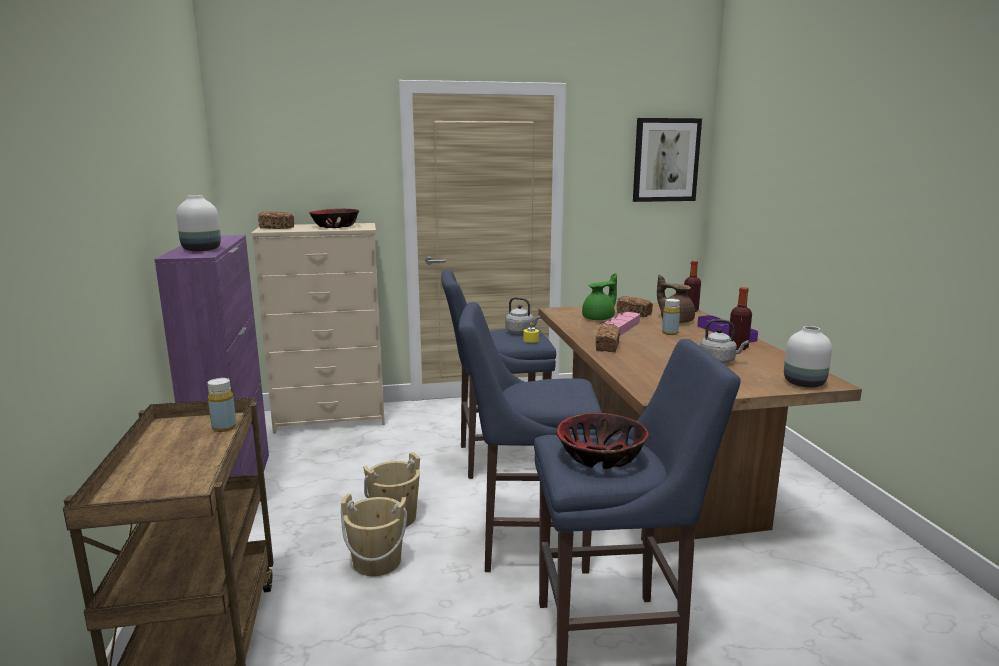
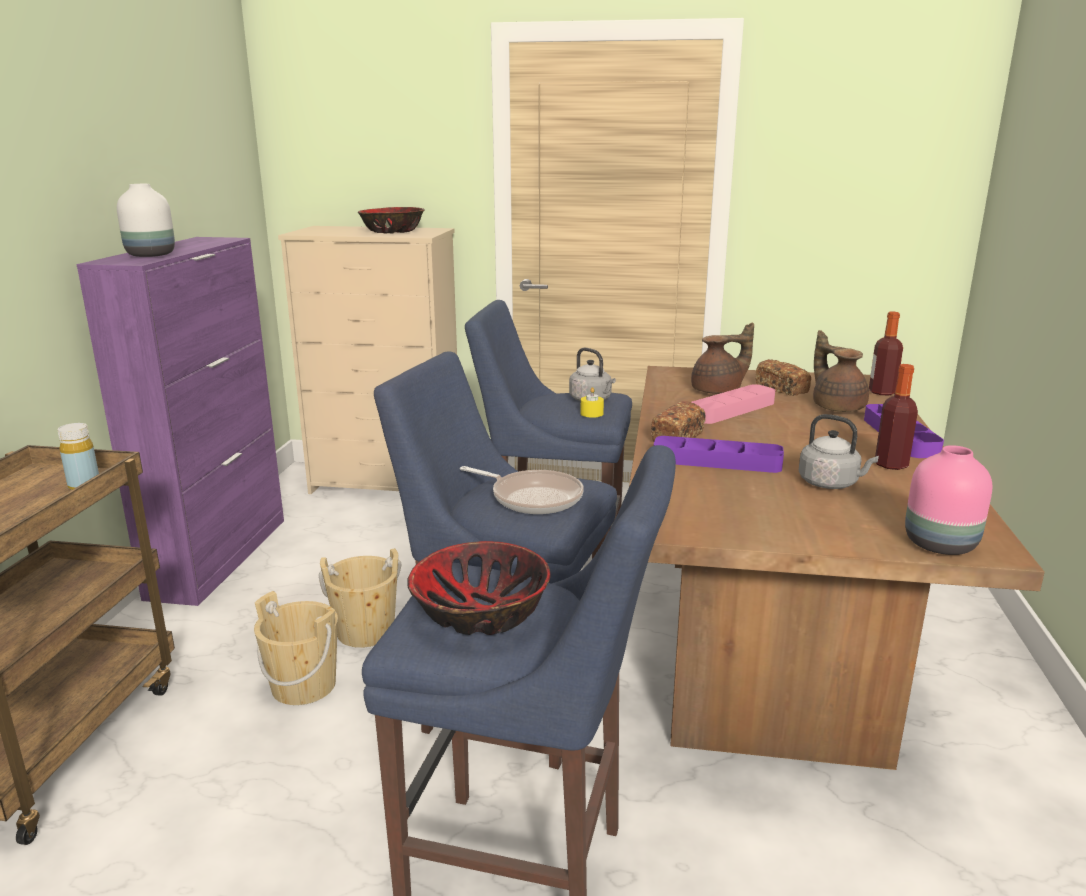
camera: 20 degrees right, 5 degrees up
bread [258,211,294,229] -> none
green teapot [582,273,617,320] -> brown teapot [691,323,754,394]
picture [633,118,702,202] -> none
yellow bottle [662,299,680,335] -> none
white vase [784,326,832,388] -> pink vase [905,445,992,555]
none -> frying pan [460,466,584,514]
none -> purple tray [654,436,784,473]

